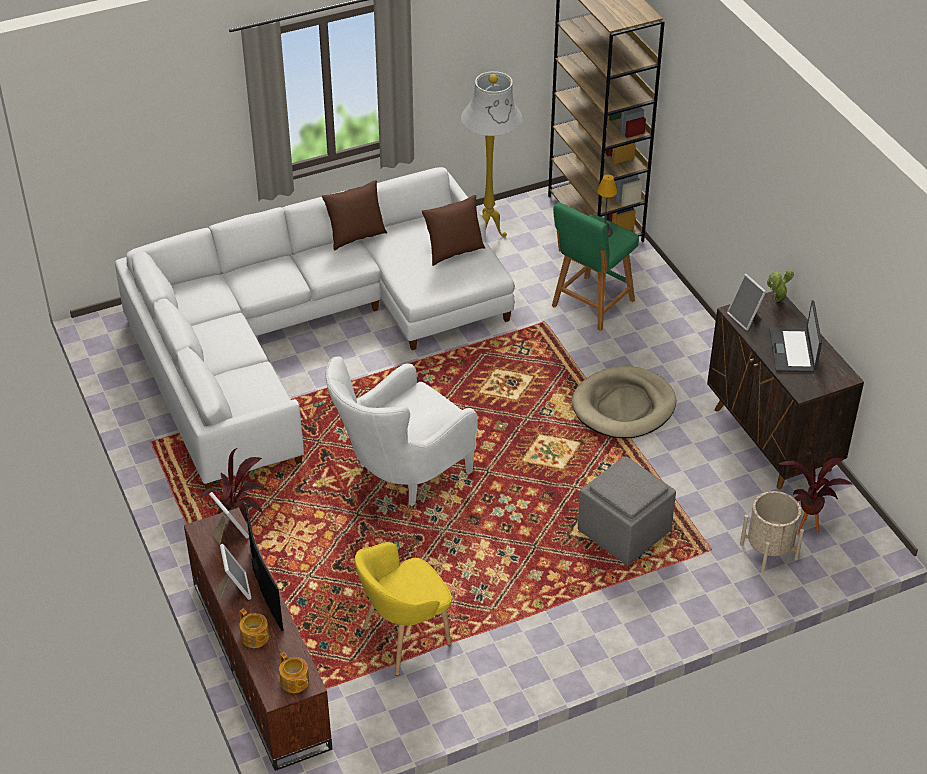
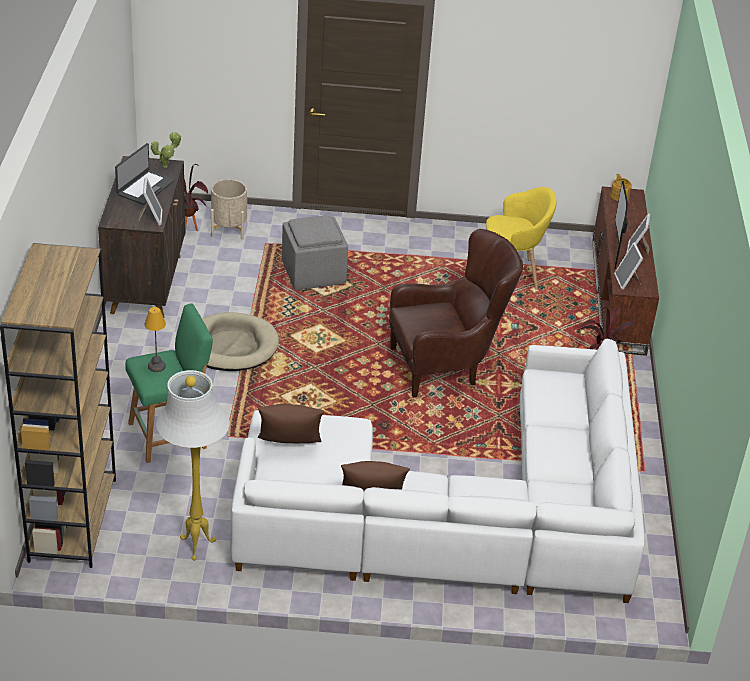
camera: 155 degrees left, 5 degrees down
teapot [239,609,269,648] -> none
white armchair [326,356,478,506] -> brown armchair [389,229,523,398]
potted plant [767,269,794,302] -> potted plant moved to [151,132,182,168]

